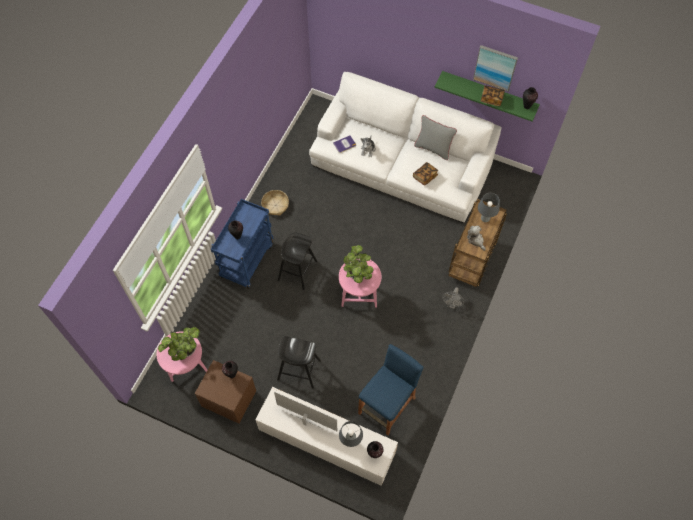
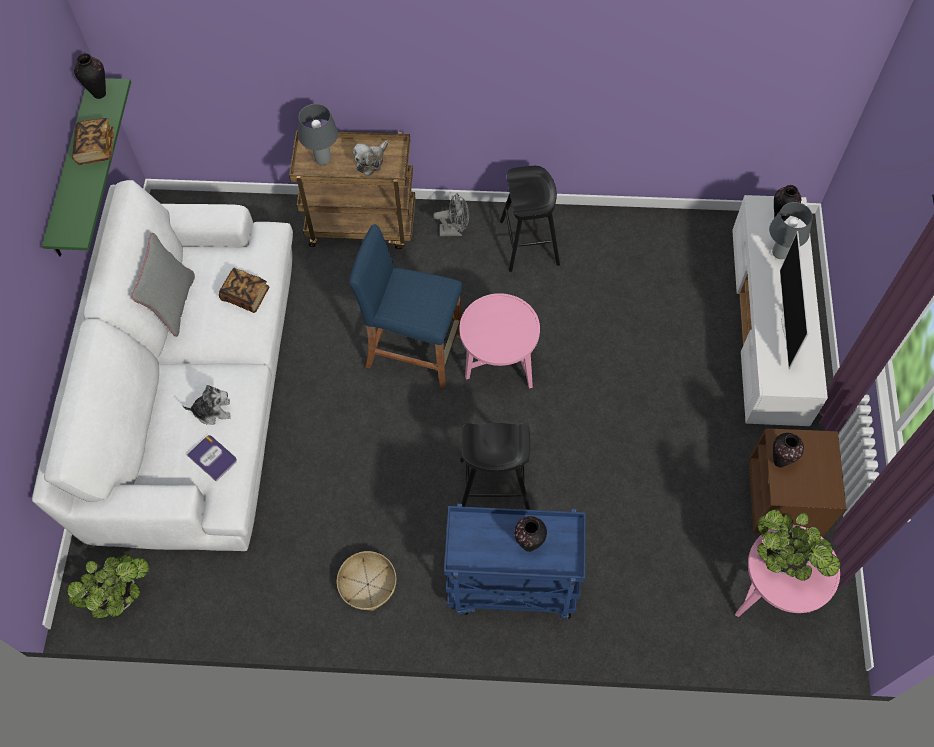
camera: 110 degrees left, 0 degrees up
black stool [277,336,321,388] -> black stool moved to [500,166,560,272]
potted plant [343,245,374,283] -> potted plant moved to [67,554,149,619]
blue stool [358,344,424,436] -> blue stool moved to [349,224,462,388]
picture [473,45,518,91] -> none

